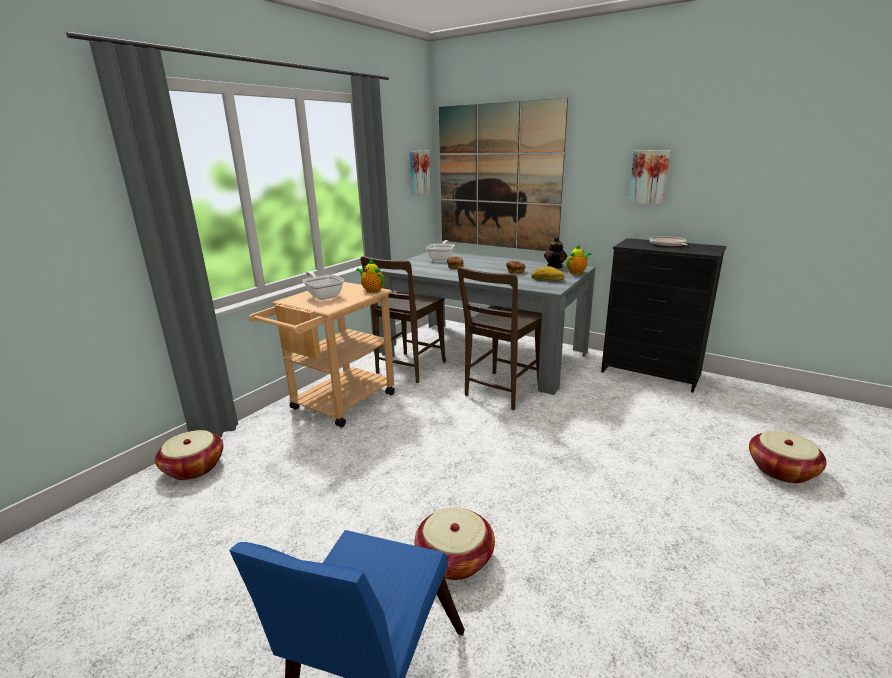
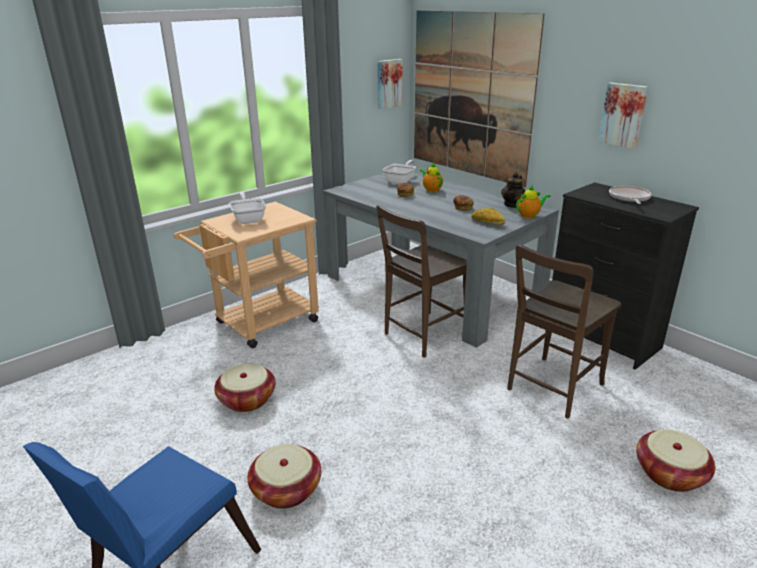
camera: 15 degrees right, 5 degrees up
basket [155,430,223,480] -> basket moved to [214,363,275,412]
teapot [356,258,384,293] -> teapot moved to [420,163,443,192]
brown chair [361,256,446,383] -> brown chair moved to [507,244,621,419]

